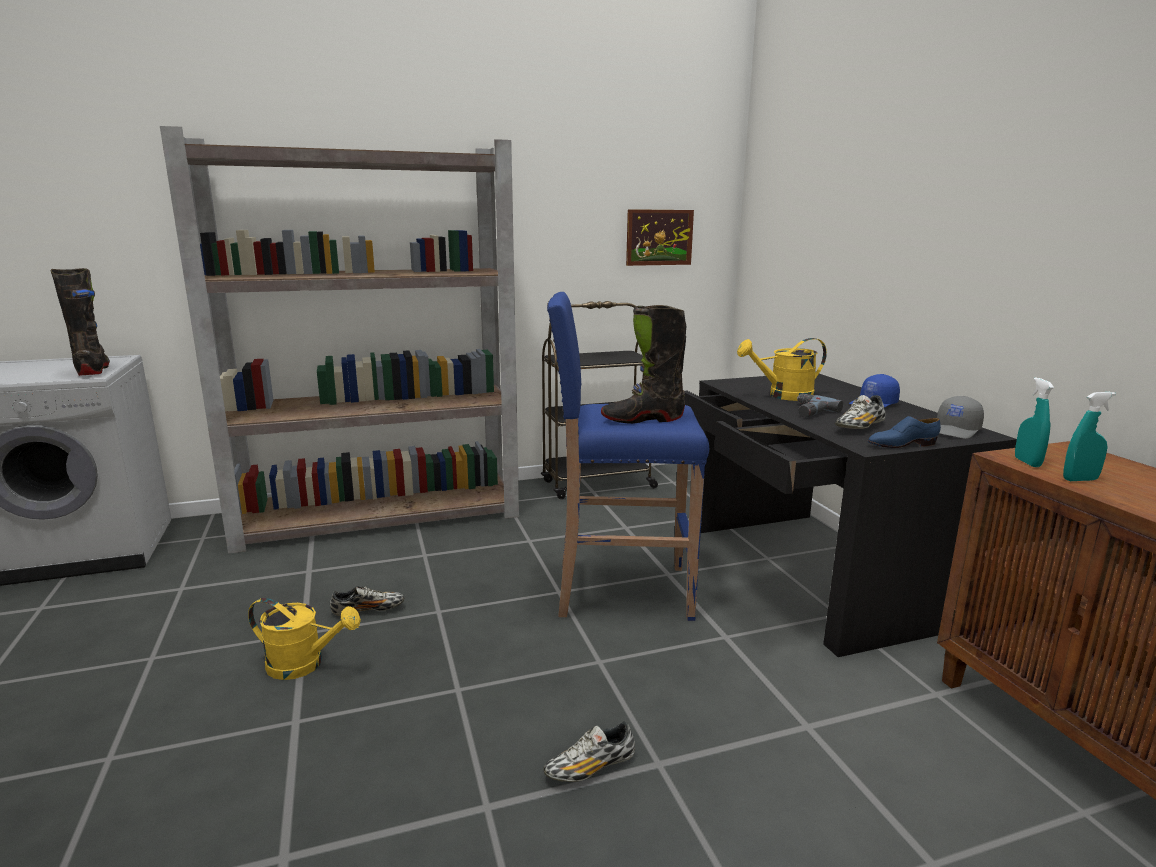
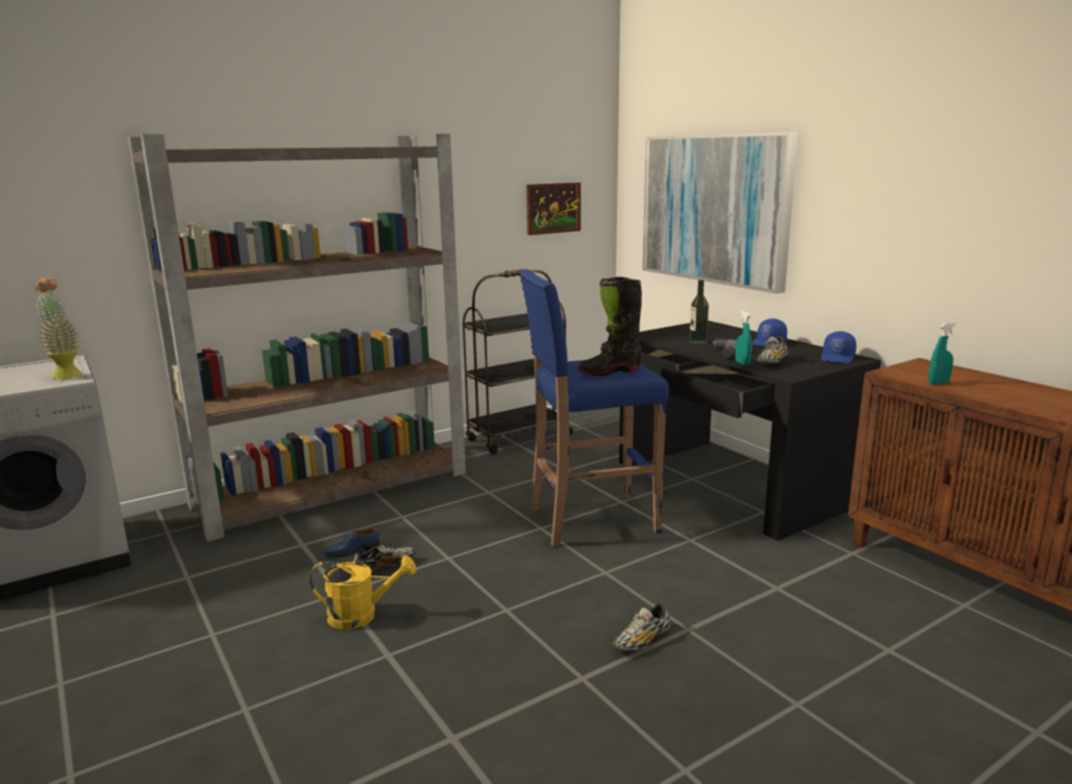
camera: 15 degrees left, 0 degrees up
black boot [51,268,110,376] -> potted plant [34,277,82,379]
yellow watering can [737,338,827,401] -> bottle [689,280,709,345]
blue shoe [868,416,941,448] -> blue shoe moved to [324,528,379,557]
grey cap [937,396,984,439] -> blue cap [821,331,856,363]
turquoise spray bottle [1015,378,1054,467] -> turquoise spray bottle moved to [735,310,752,365]
none -> picture [642,132,798,294]

